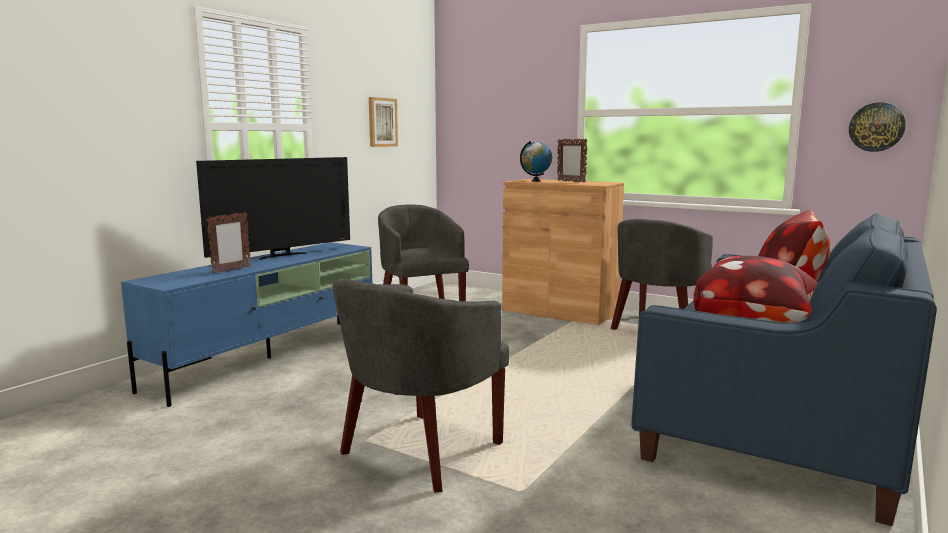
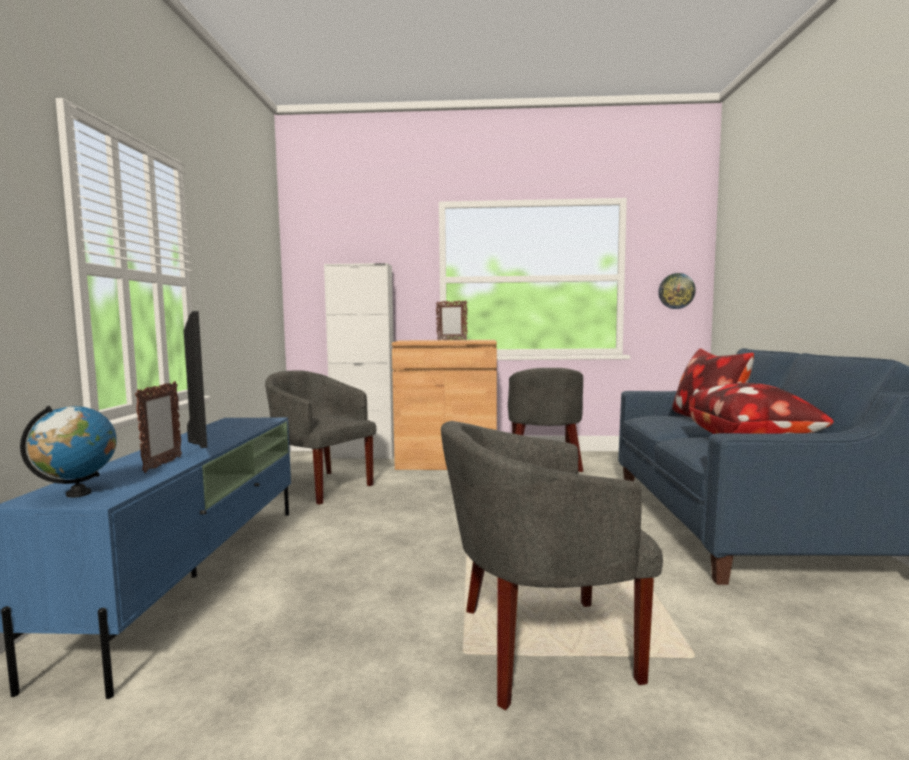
camera: 30 degrees left, 5 degrees down
television [196,157,350,260] -> television turned 45 degrees counterclockwise [184,311,207,448]
grey armchair [333,279,510,493] -> grey armchair turned 75 degrees clockwise [441,421,663,710]
picture [369,97,398,147] -> none
globe [520,141,552,182] -> globe moved to [20,406,116,498]
none -> white cabinet [324,263,394,459]

